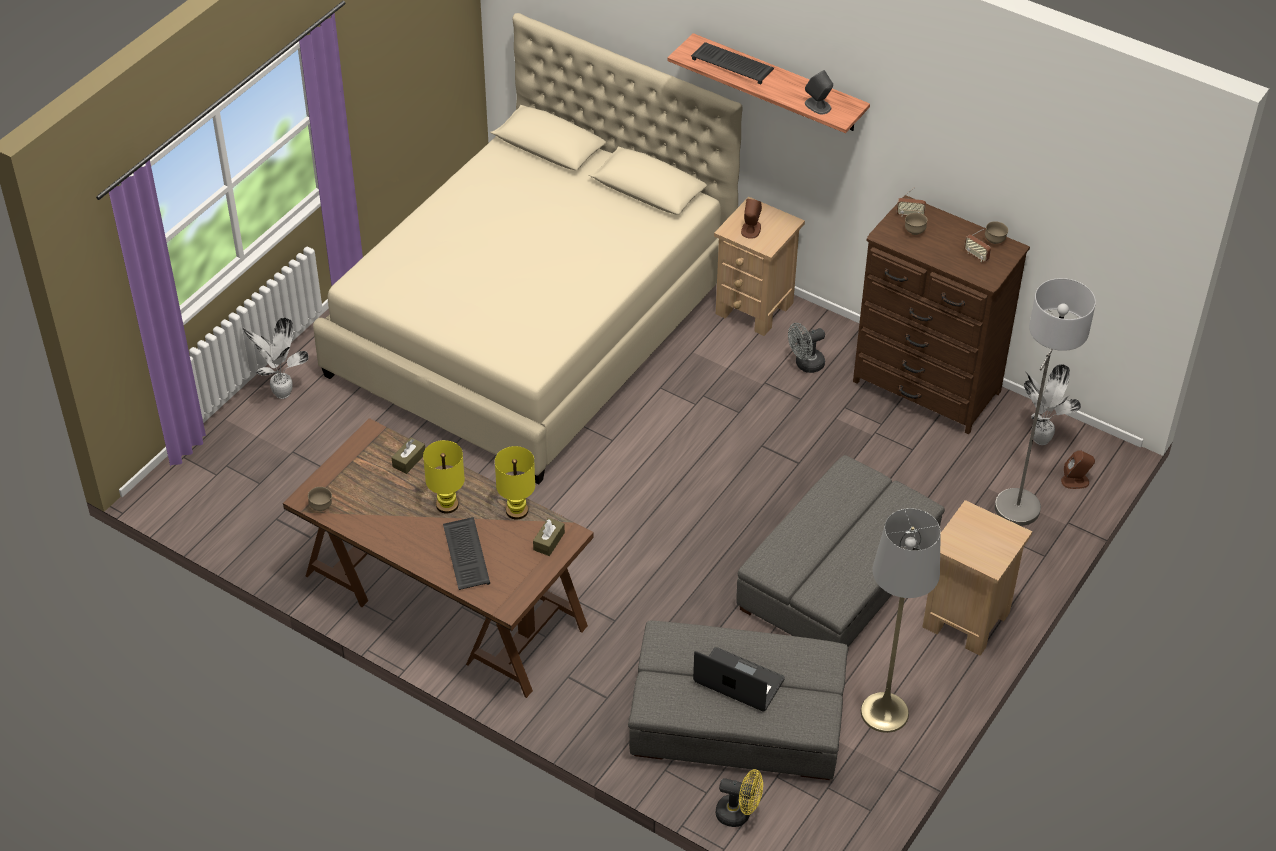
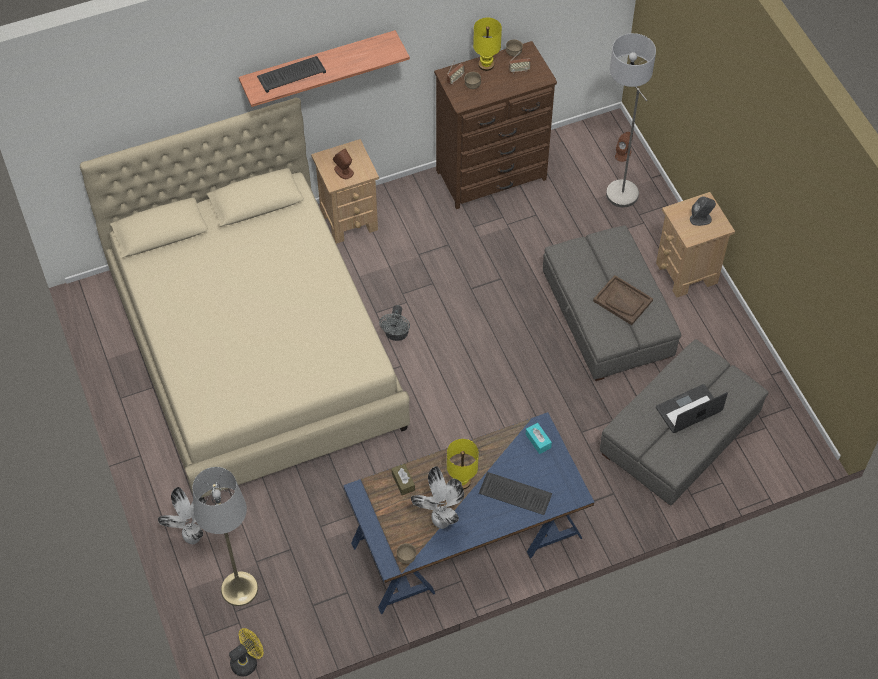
camera: 55 degrees left, 10 degrees up
brown desk [283,418,594,698] -> blue desk [344,412,594,614]
yellow table lamp [495,446,535,519] -> yellow table lamp moved to [473,18,502,71]
brown tissue box [533,518,565,556] -> turquoise tissue box [525,423,552,454]
yellow fan [716,769,763,827] -> yellow fan moved to [229,628,264,676]
grey fan [788,323,825,373] -> grey fan moved to [379,305,410,341]
grey speaker [805,70,833,114] -> grey speaker moved to [690,196,716,226]
grey floor lamp [861,508,941,733] -> grey floor lamp moved to [192,467,258,606]
potted plant [1024,364,1081,445] -> potted plant moved to [411,466,464,529]
none -> brown tray [593,275,653,325]

